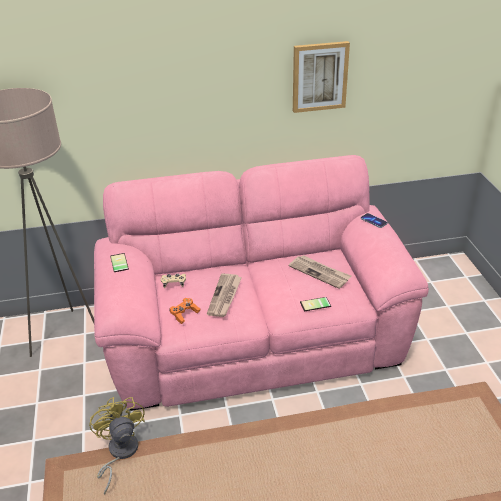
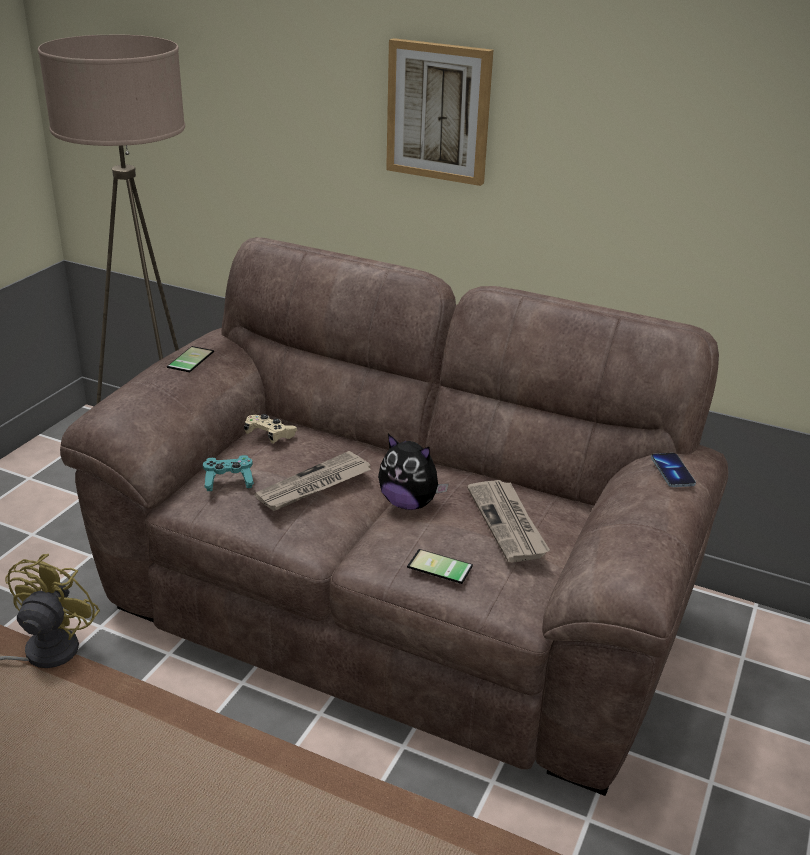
camera: 35 degrees right, 5 degrees down
pink sofa [94,155,429,411] -> brown sofa [60,237,728,796]
orange game controller [169,298,201,324] -> turquoise game controller [203,455,254,491]
picture [293,41,350,113] -> picture moved to [386,38,493,186]
none -> plush toy [378,434,449,510]

